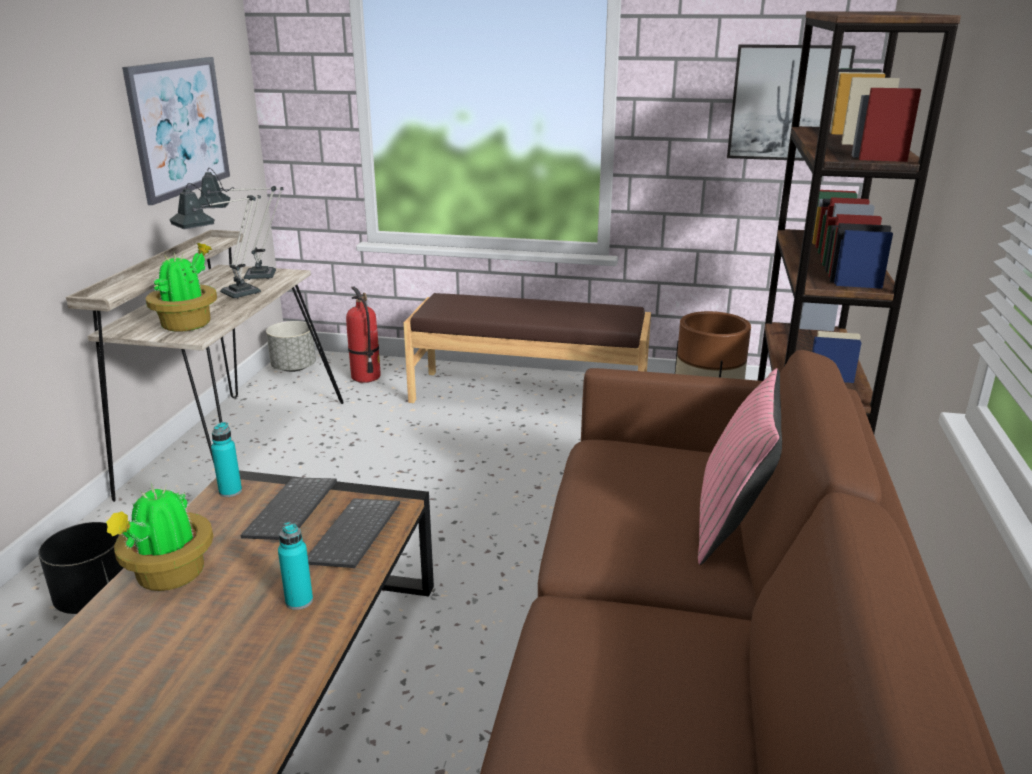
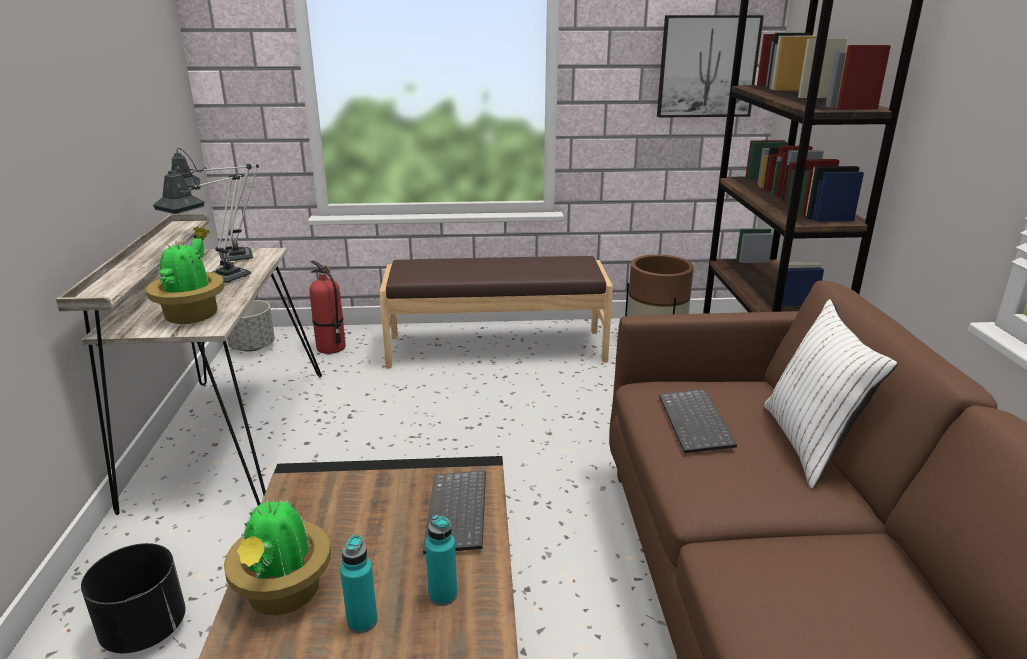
camera: 15 degrees left, 0 degrees up
picture [122,57,230,205] -> none
turquoise bottle [211,422,242,497] -> turquoise bottle moved to [340,535,378,633]
keyboard [240,477,337,540] -> keyboard moved to [659,389,737,453]
pink pillow [698,368,782,565] -> white pillow [764,299,898,489]

